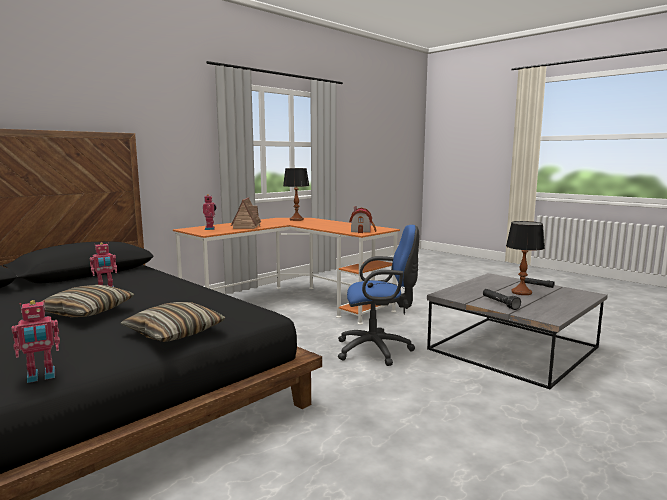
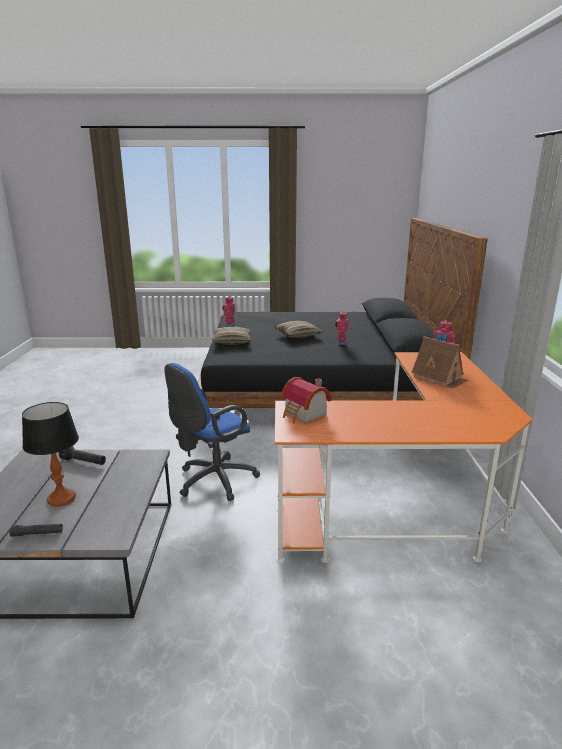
camera: 135 degrees right, 10 degrees up
table lamp [283,168,309,221] -> none

